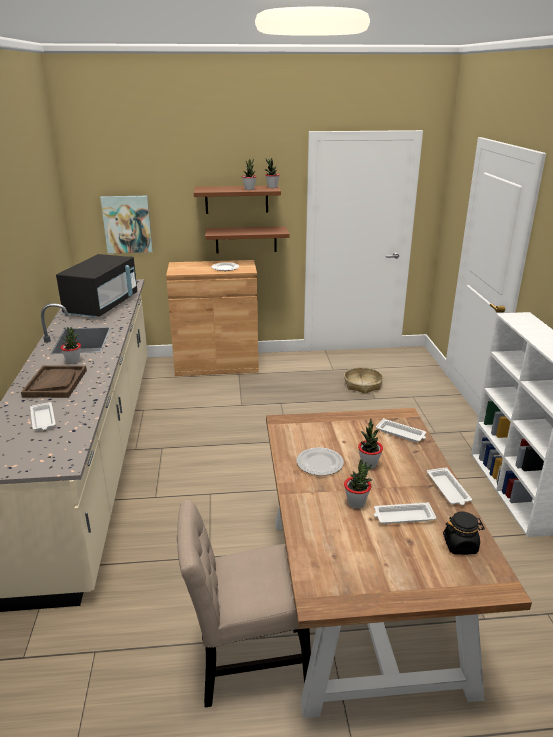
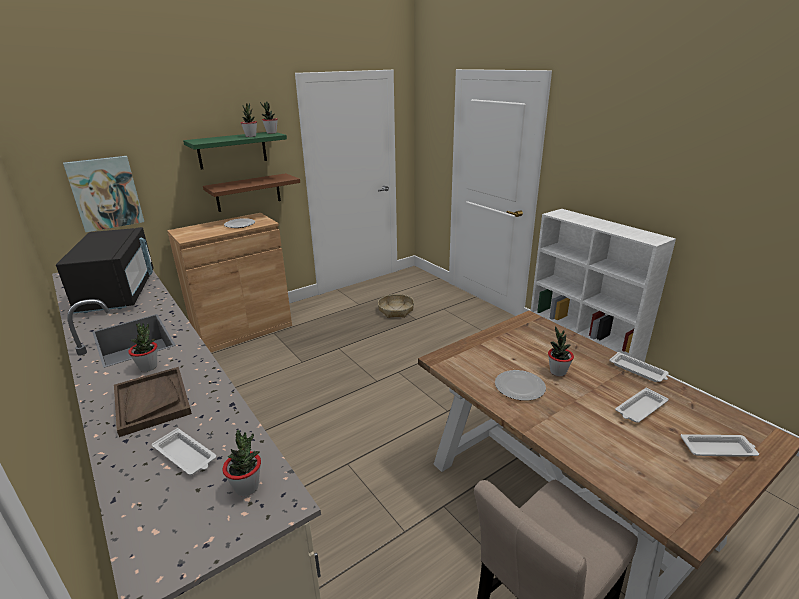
camera: 30 degrees left, 0 degrees up
brown shelf [194,185,281,214] -> green shelf [183,132,287,170]
potted plant [344,459,372,509] -> potted plant moved to [222,430,261,496]
white tray [376,418,426,442] -> white tray moved to [680,434,759,457]
black jar [443,512,485,555] -> none

